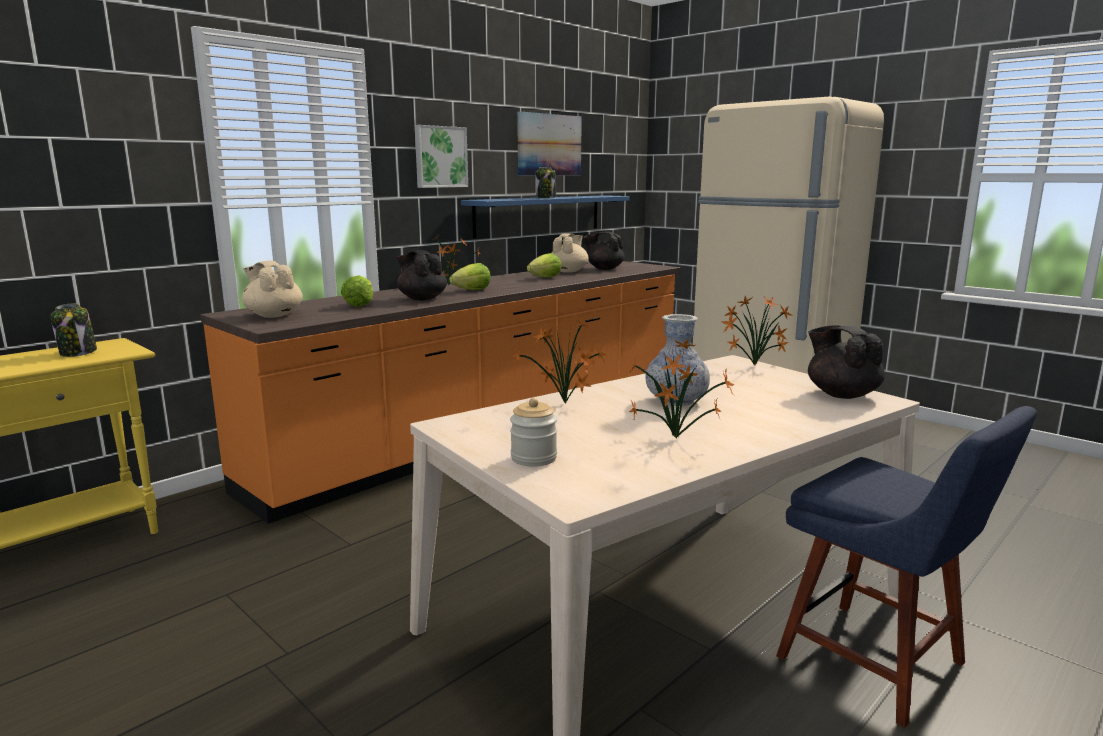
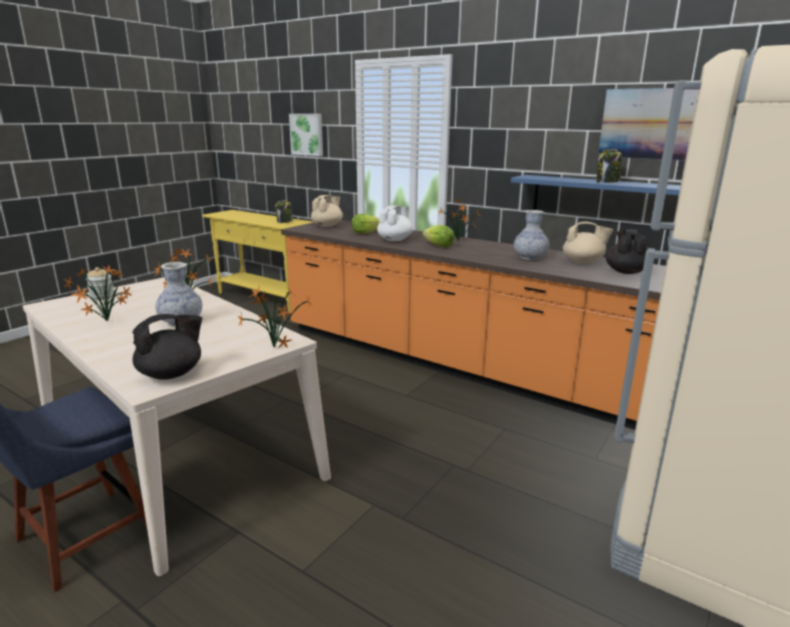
camera: 80 degrees right, 5 degrees up
black teapot [396,250,447,300] -> white teapot [377,205,413,241]
picture [415,125,468,188] -> picture moved to [289,114,323,156]
lettuce [527,253,562,277] -> vase [514,210,549,260]

